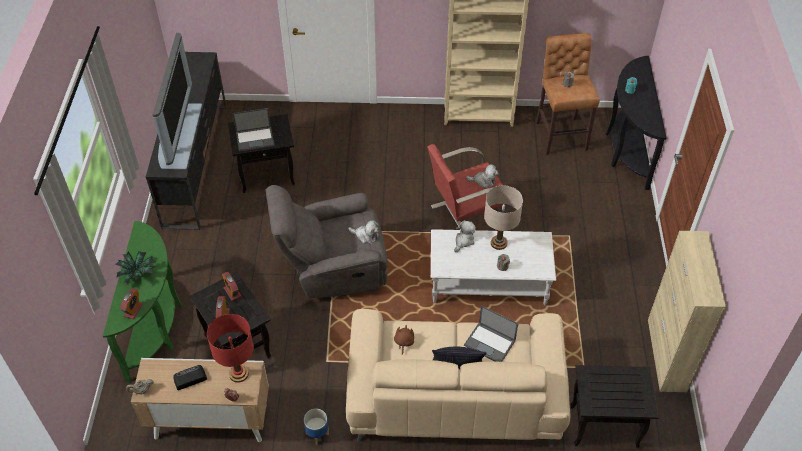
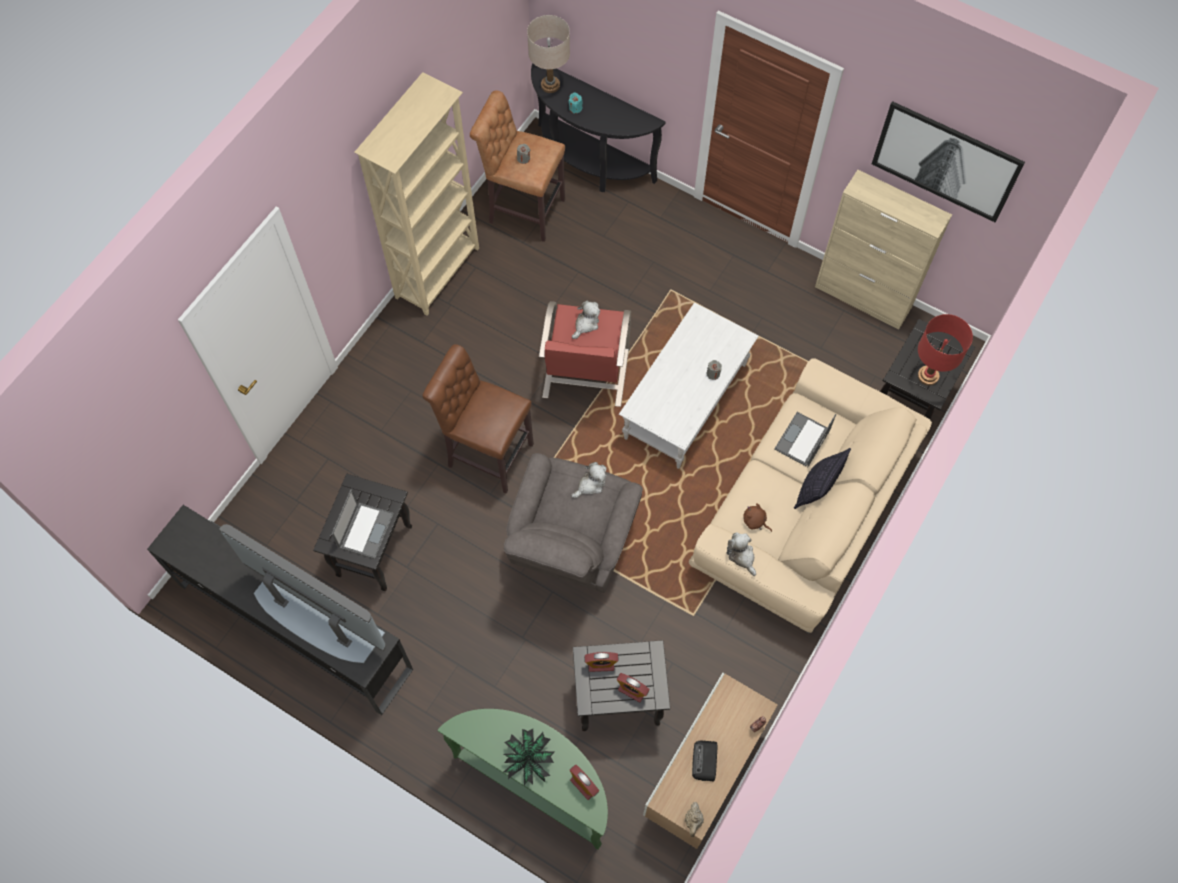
camera: 60 degrees left, 15 degrees up
red table lamp [207,314,254,383] -> red table lamp moved to [918,314,973,386]
planter [304,409,329,445] -> none
plush toy [454,220,476,252] -> plush toy moved to [727,532,756,576]
laptop [464,305,518,362] -> laptop turned 150 degrees clockwise [774,412,836,467]
beige table lamp [484,185,523,250] -> beige table lamp moved to [527,15,570,93]
none -> brown stool [422,344,534,494]
none -> picture [872,101,1025,222]

